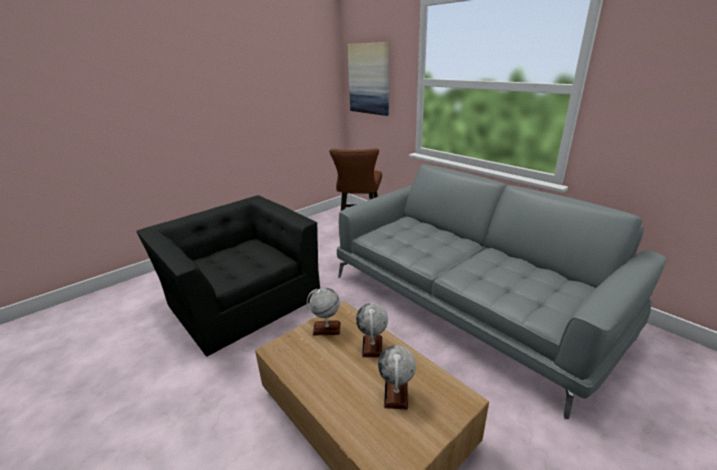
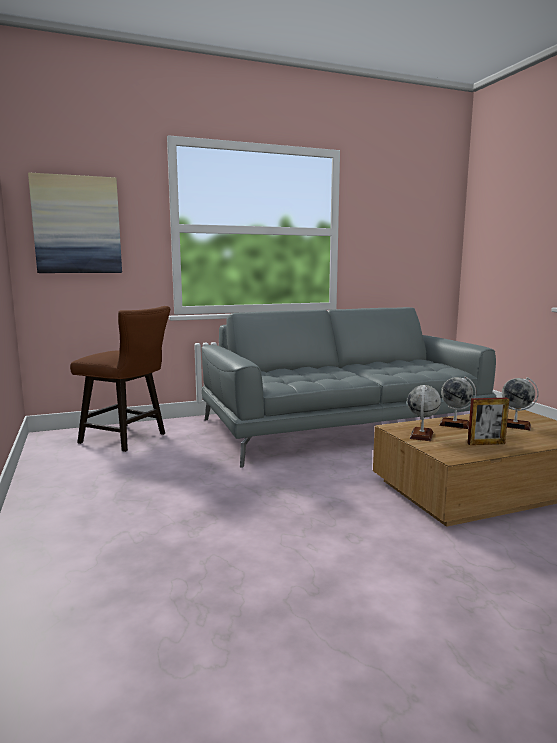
camera: 70 degrees left, 15 degrees down
black armchair [136,195,320,357] -> none
none -> picture frame [467,398,509,445]

